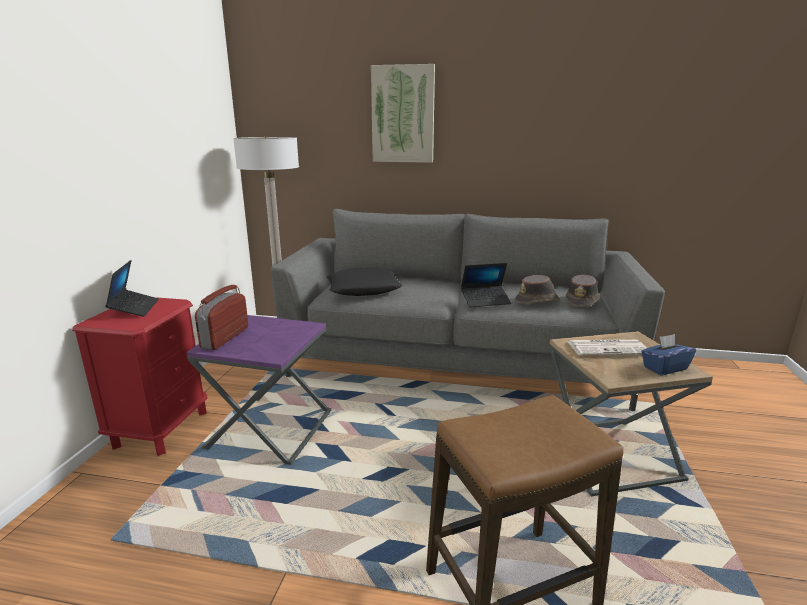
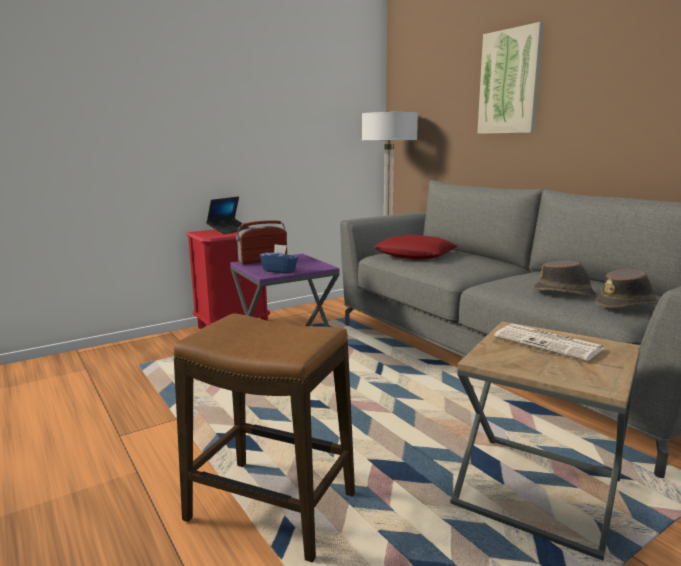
camera: 45 degrees right, 5 degrees down
black pillow [327,268,402,296] -> red pillow [373,234,457,260]
laptop [461,263,511,307] -> none
blue tissue box [641,334,696,375] -> blue tissue box moved to [260,244,298,273]

